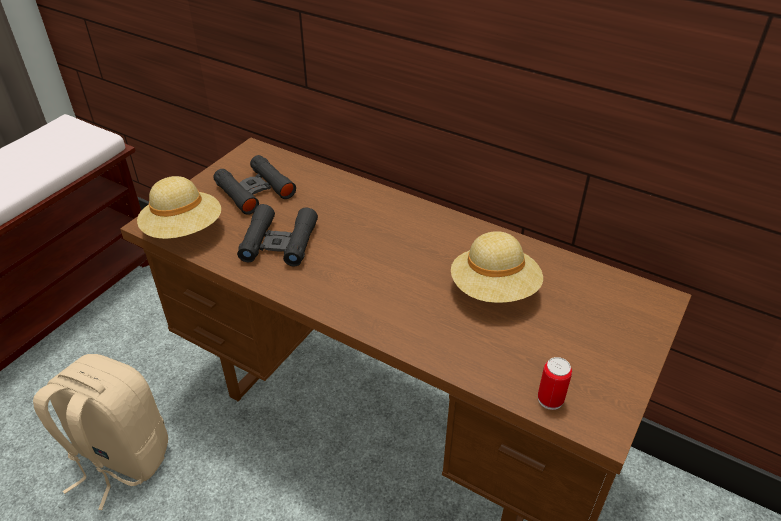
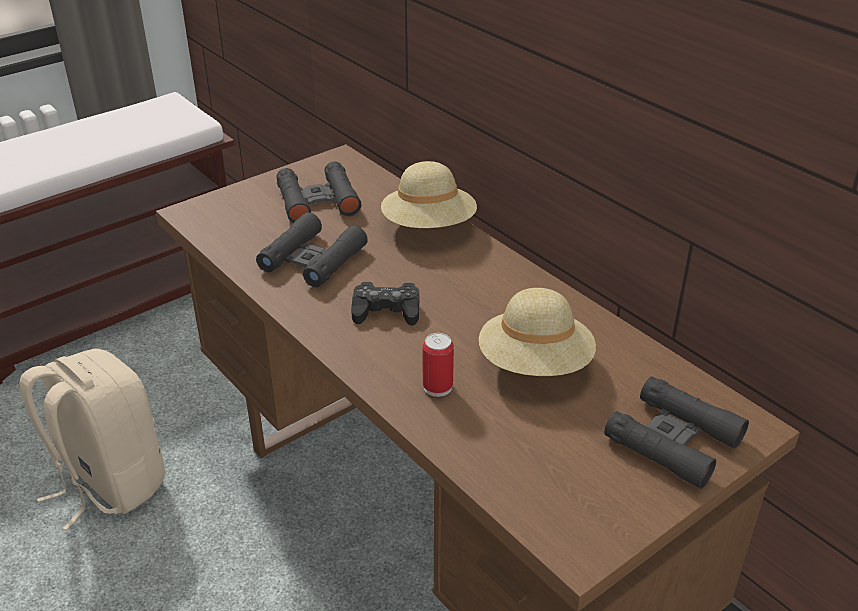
camera: 20 degrees right, 5 degrees down
beige hat [137,176,221,239] -> beige hat moved to [381,161,477,228]
can [538,357,572,410] -> can moved to [423,333,454,397]
none -> black game controller [351,282,420,326]
none -> black binoculars [604,376,749,489]

